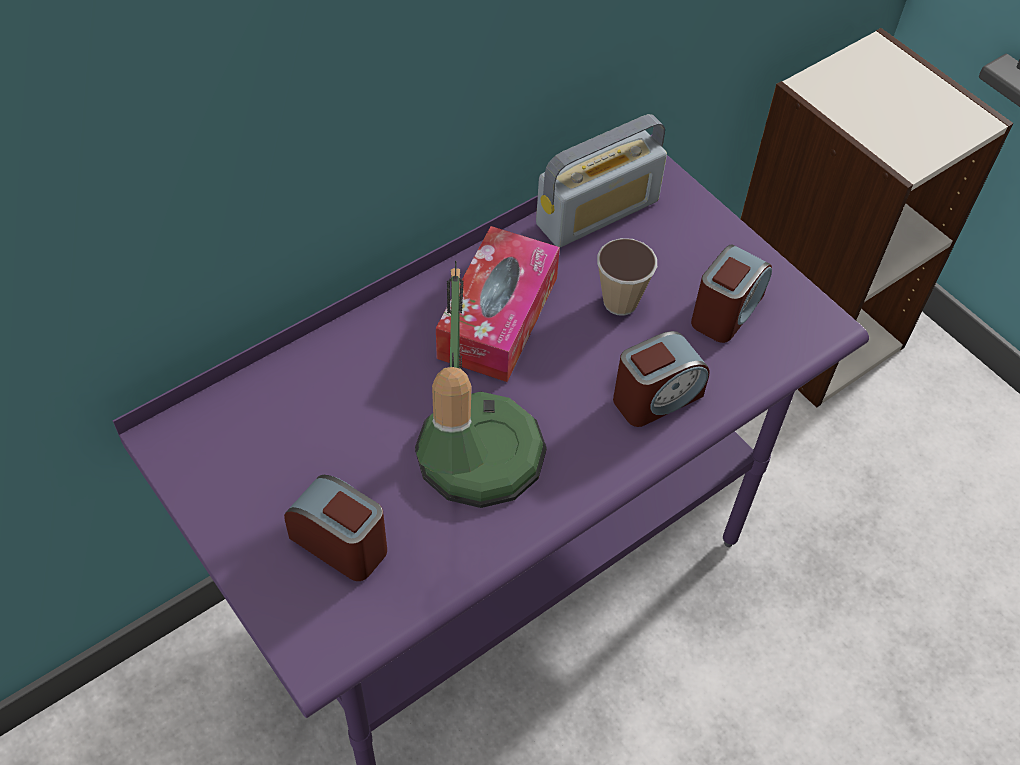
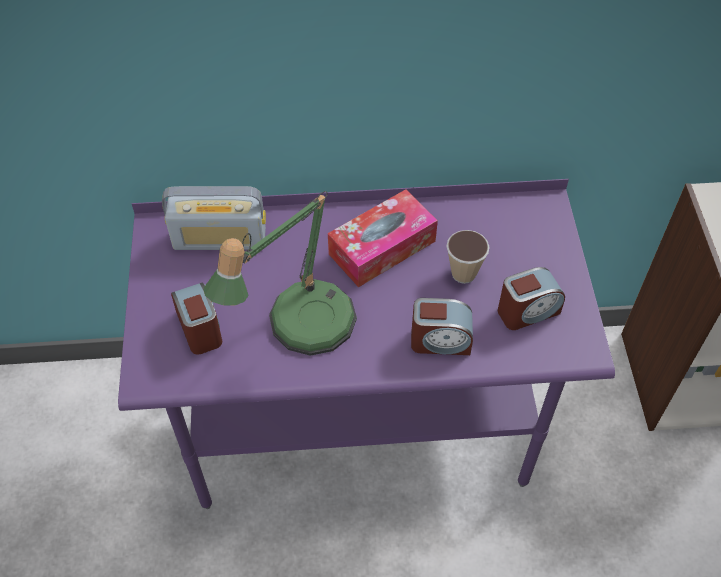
camera: 35 degrees right, 0 degrees up
radio [536,114,667,247] -> radio moved to [162,186,266,250]

